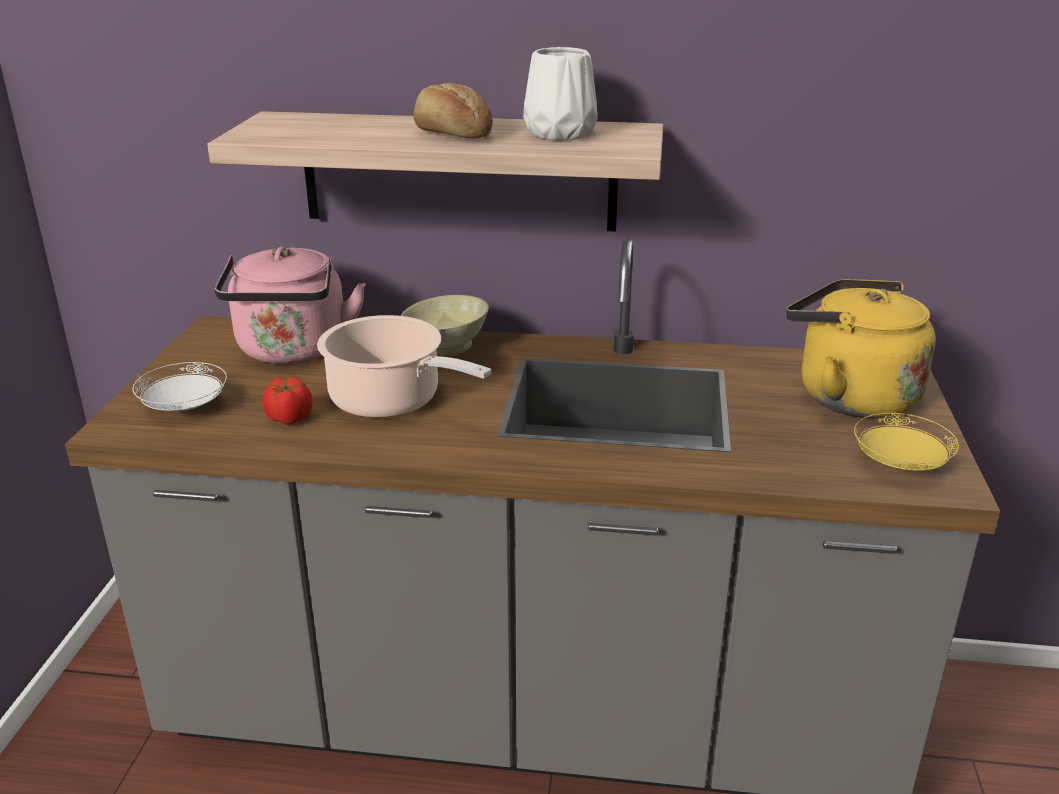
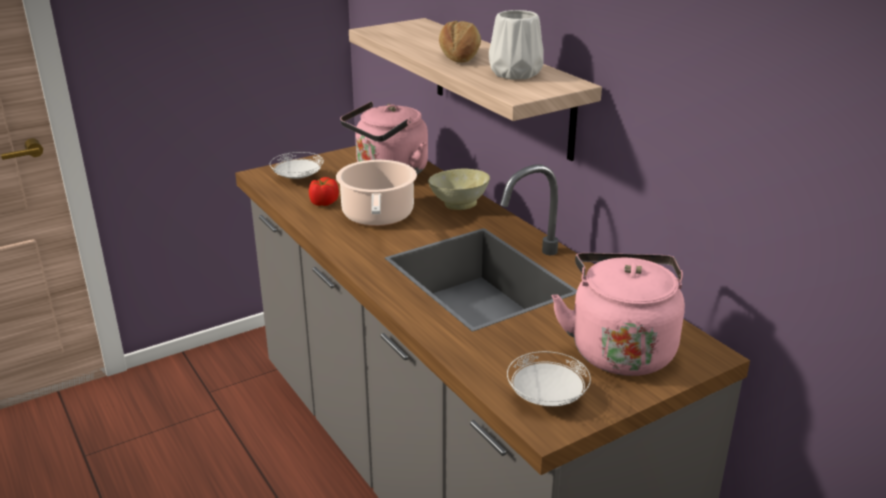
camera: 50 degrees right, 0 degrees up
yellow kettle [786,279,936,418] -> pink kettle [552,253,685,376]
yellow plate [854,413,959,471] -> white plate [507,351,591,406]

